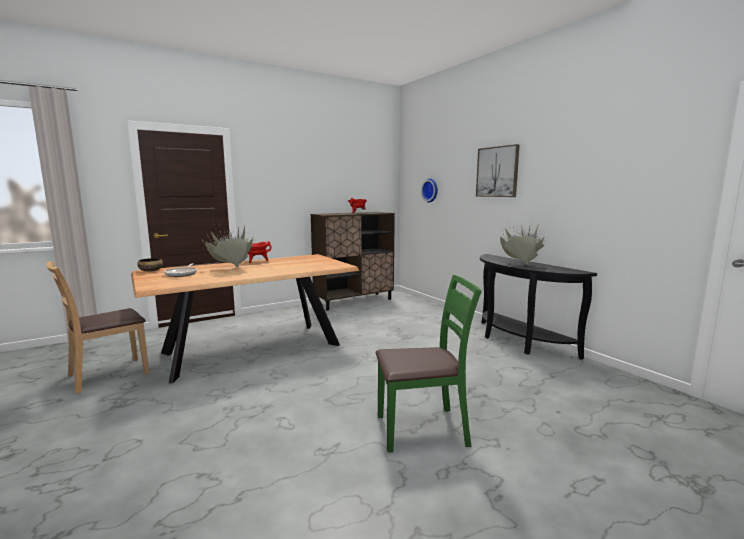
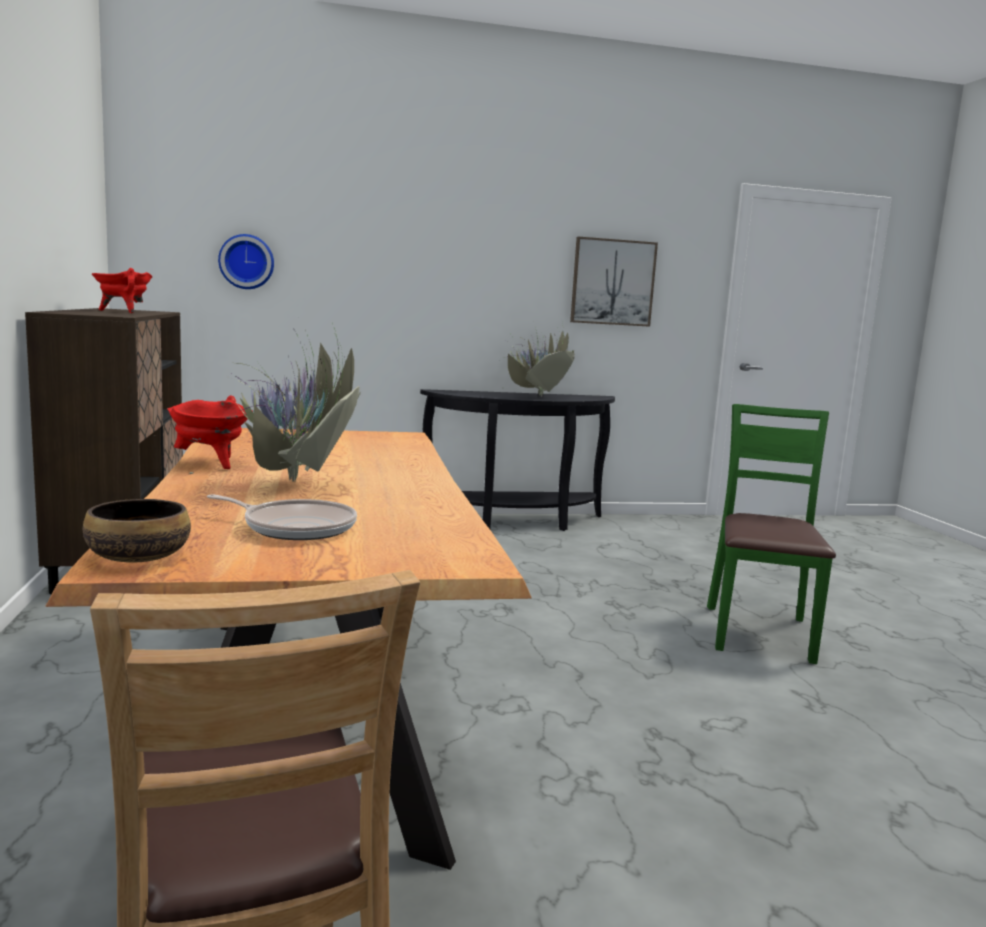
camera: 70 degrees left, 0 degrees up
picture [476,144,520,197] -> picture moved to [570,237,658,327]

